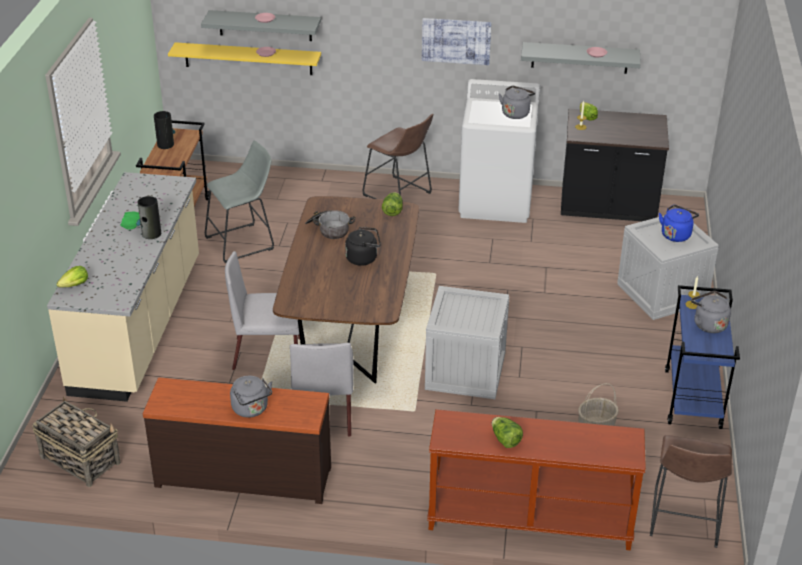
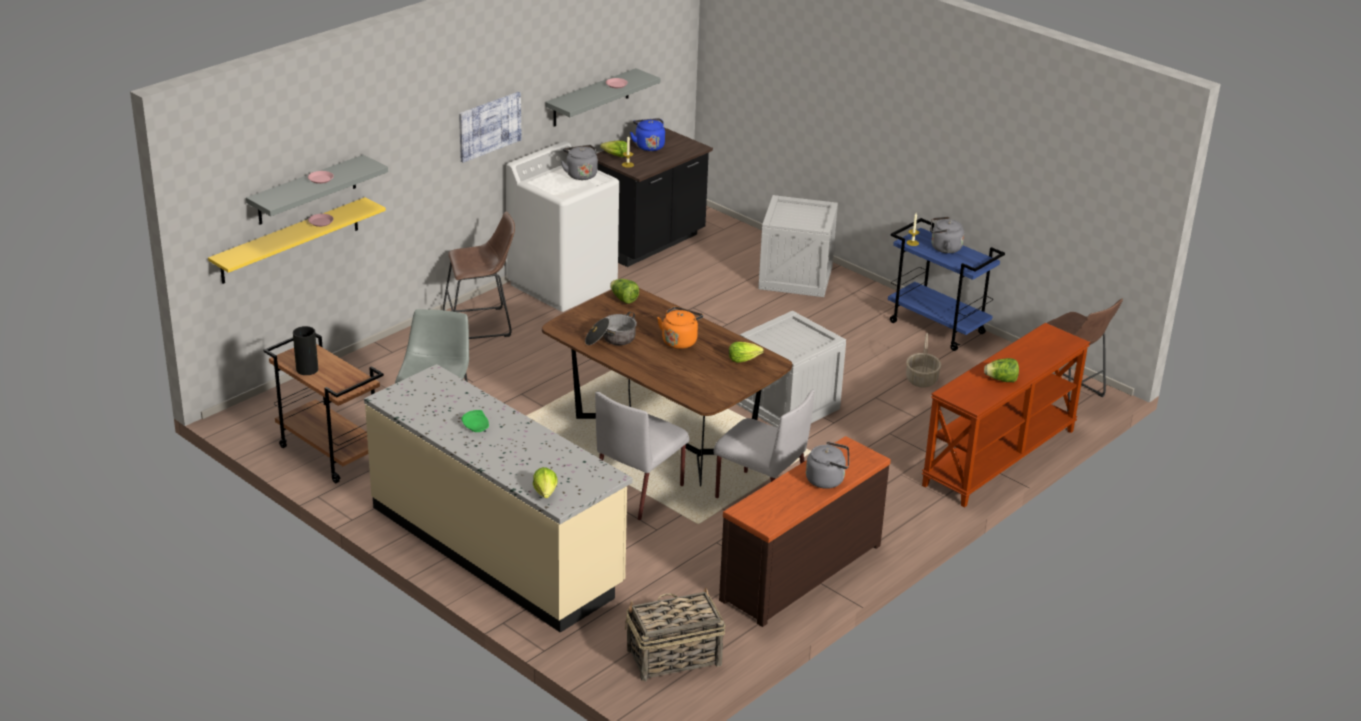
camera: 55 degrees left, 5 degrees down
vase [136,196,161,239] -> none
black kettle [345,227,381,266] -> orange kettle [657,306,703,349]
blue kettle [659,205,699,242] -> blue kettle moved to [630,118,665,151]
none -> lettuce [729,342,764,363]

